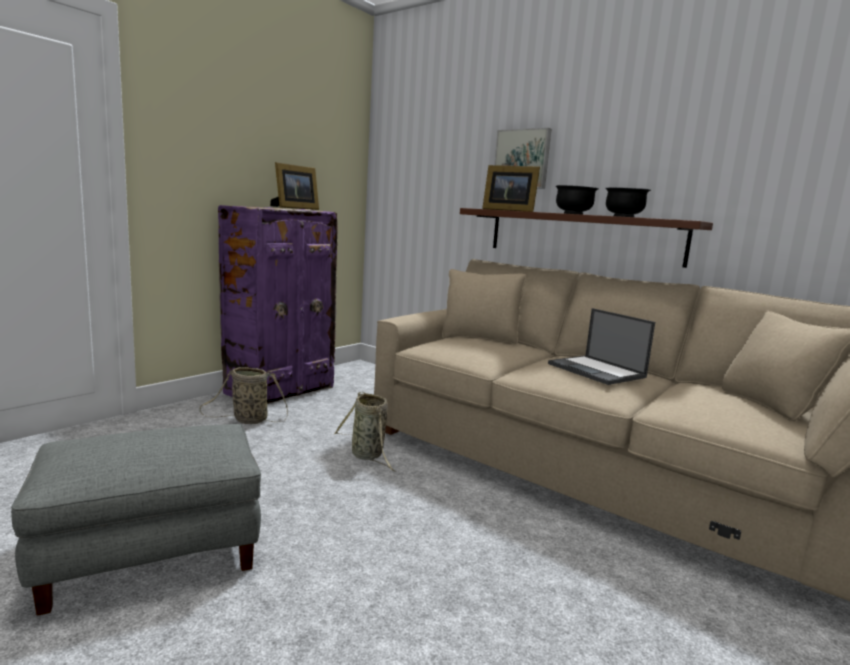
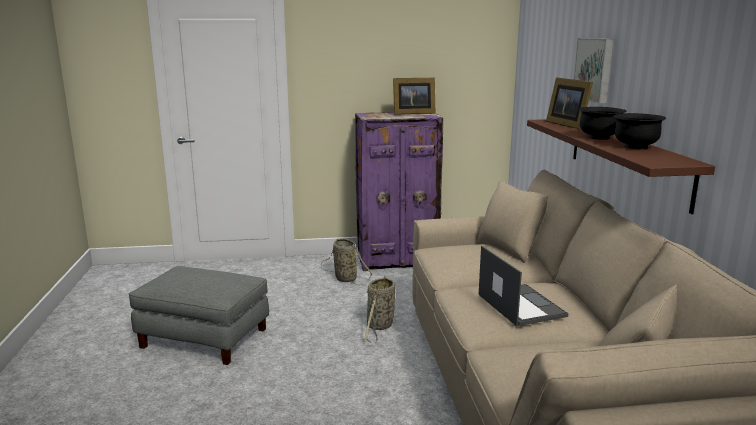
camera: 45 degrees right, 5 degrees up
laptop [548,308,655,385] -> laptop turned 150 degrees clockwise [478,246,568,326]

